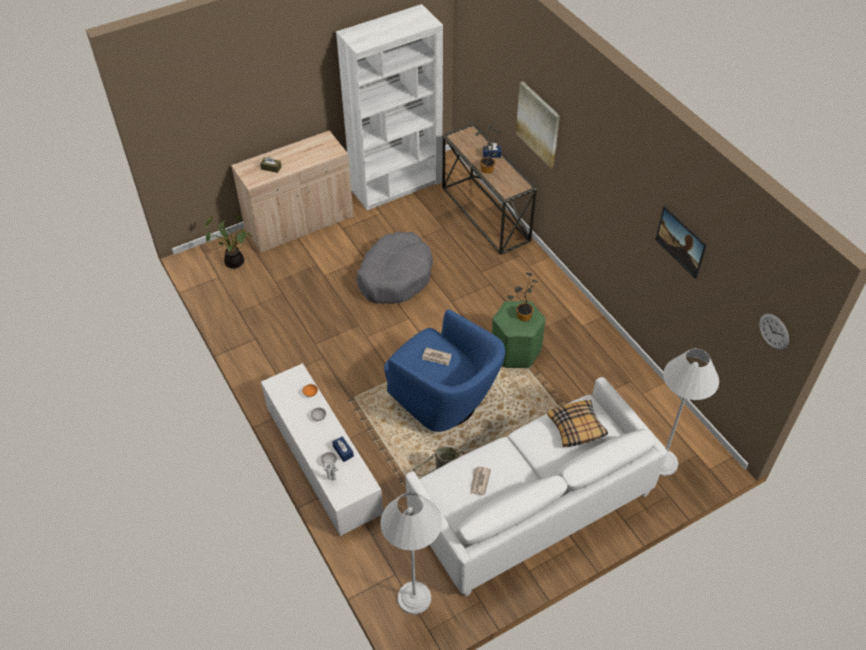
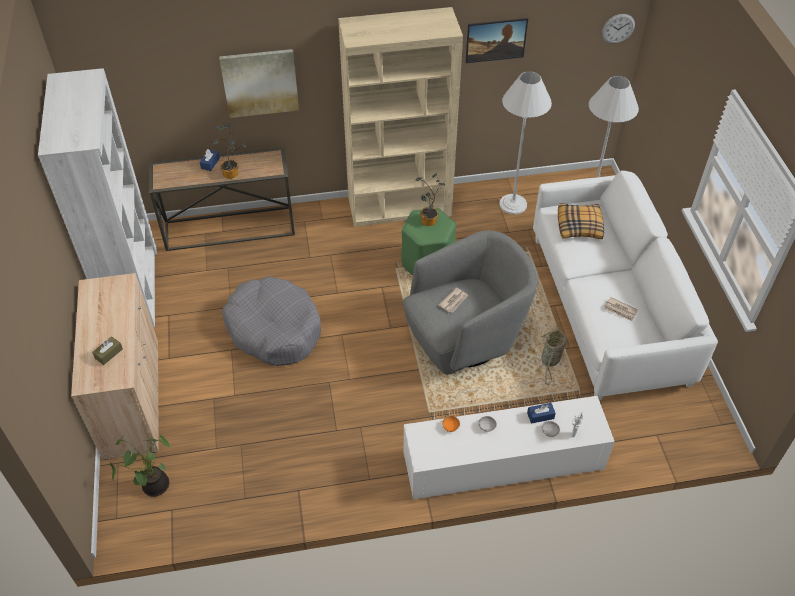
camera: 70 degrees left, 0 degrees up
white floor lamp [380,492,442,614] -> white floor lamp moved to [499,71,552,215]
blue armchair [384,309,505,432] -> grey armchair [403,230,538,375]
none -> beige bookcase [338,7,463,227]

